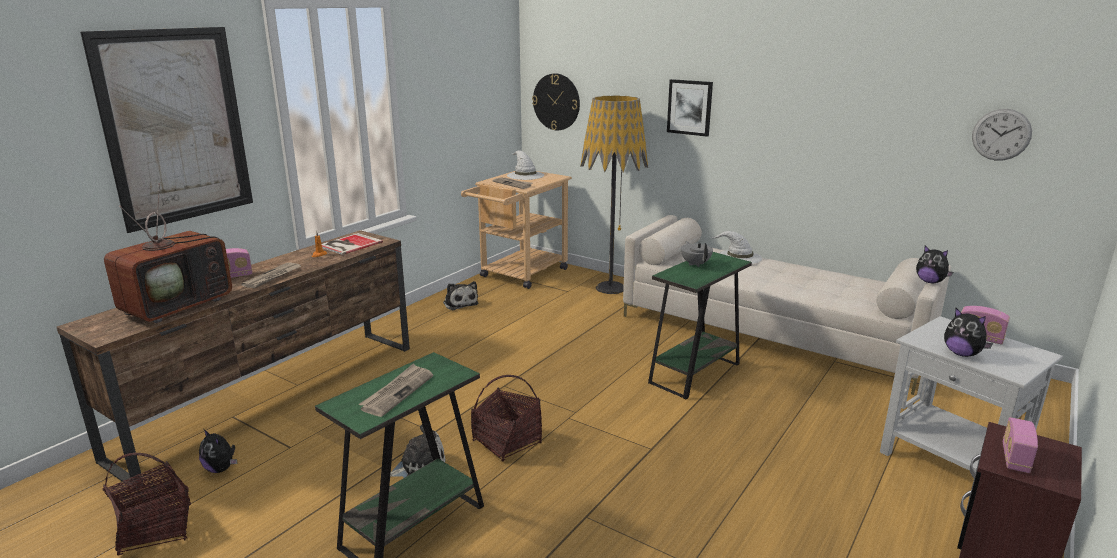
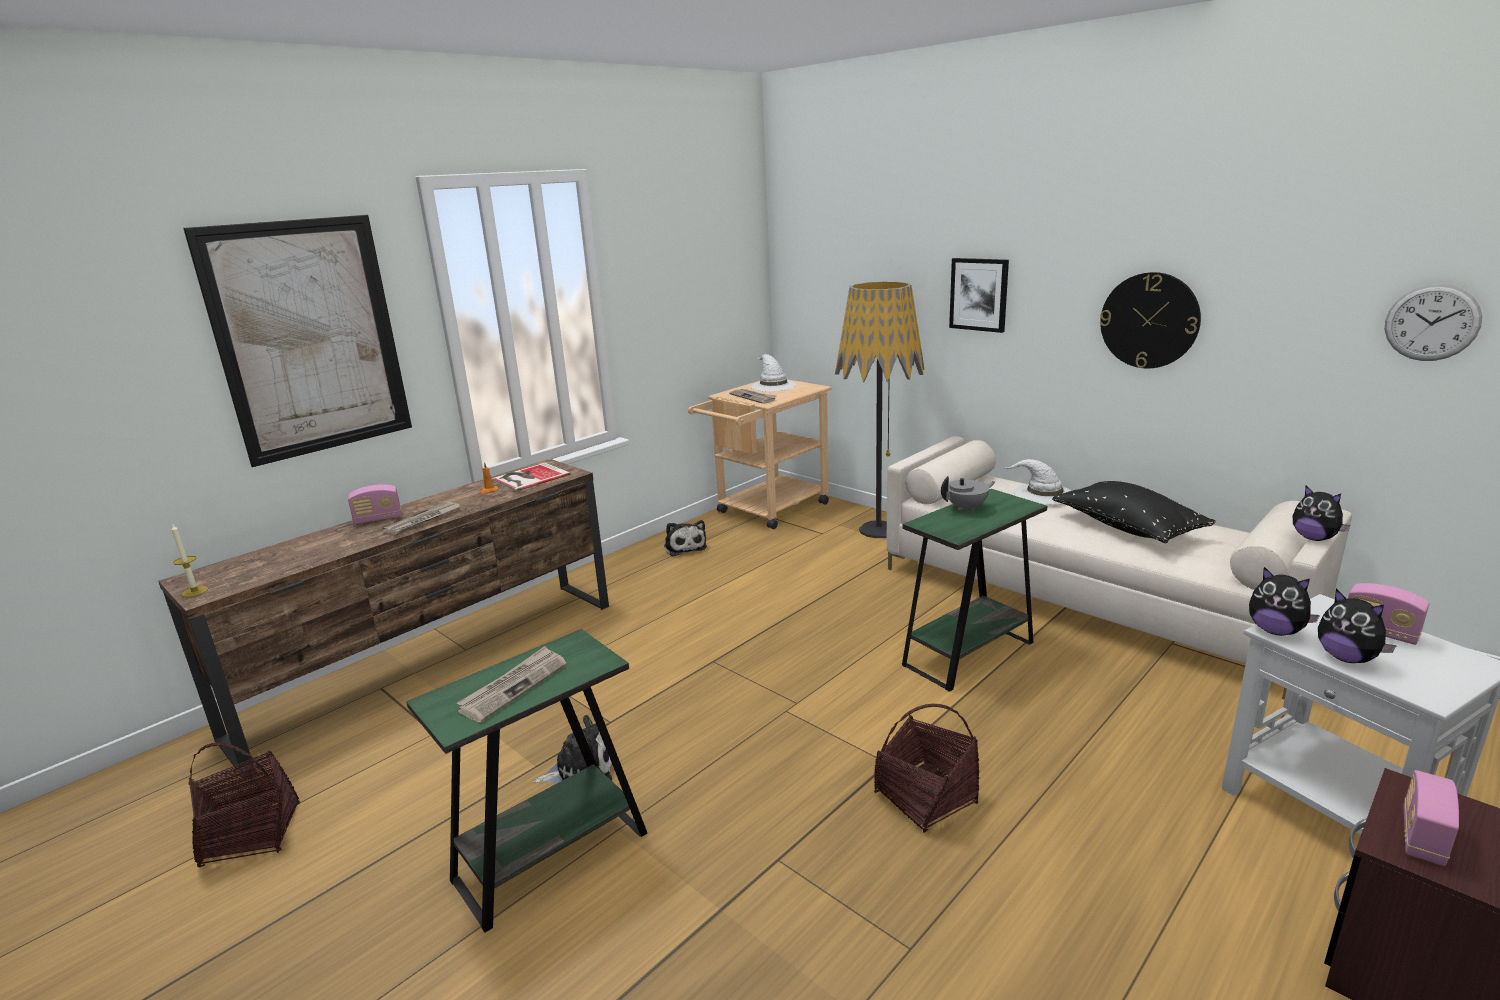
camera: 10 degrees right, 0 degrees up
television [104,183,232,323] -> none
plush toy [199,429,238,473] -> plush toy moved to [1249,567,1320,636]
basket [471,375,542,461] -> basket moved to [874,704,980,833]
wall clock [532,73,580,131] -> wall clock moved to [1100,272,1201,368]
grey teapot [681,241,713,267] -> grey teapot turned 75 degrees clockwise [941,476,996,512]
none -> candle [171,523,208,597]
none -> black pillow [1052,481,1216,543]

